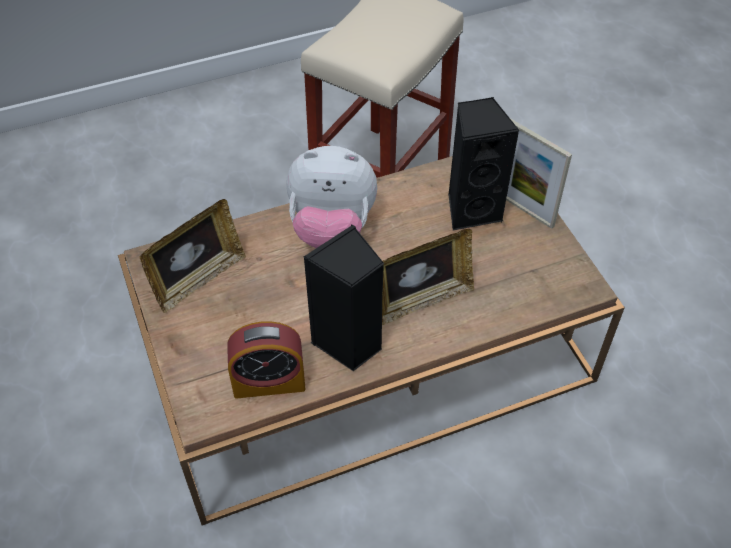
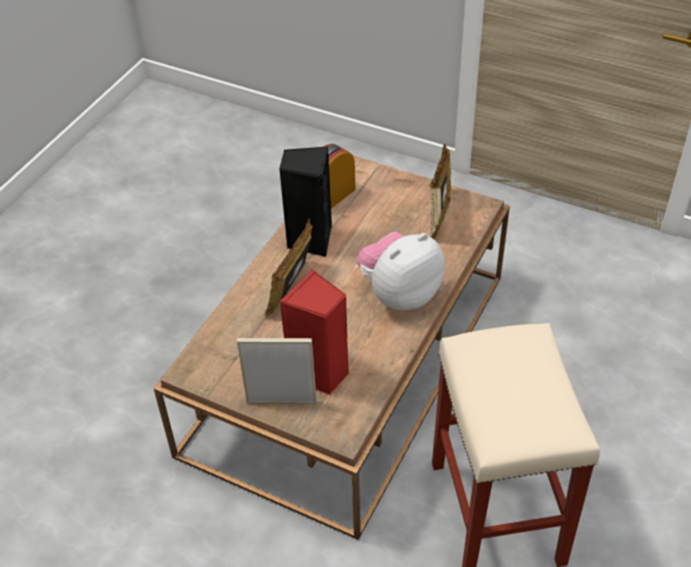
camera: 140 degrees right, 5 degrees down
black speaker [448,97,520,231] -> red speaker [280,270,349,395]

